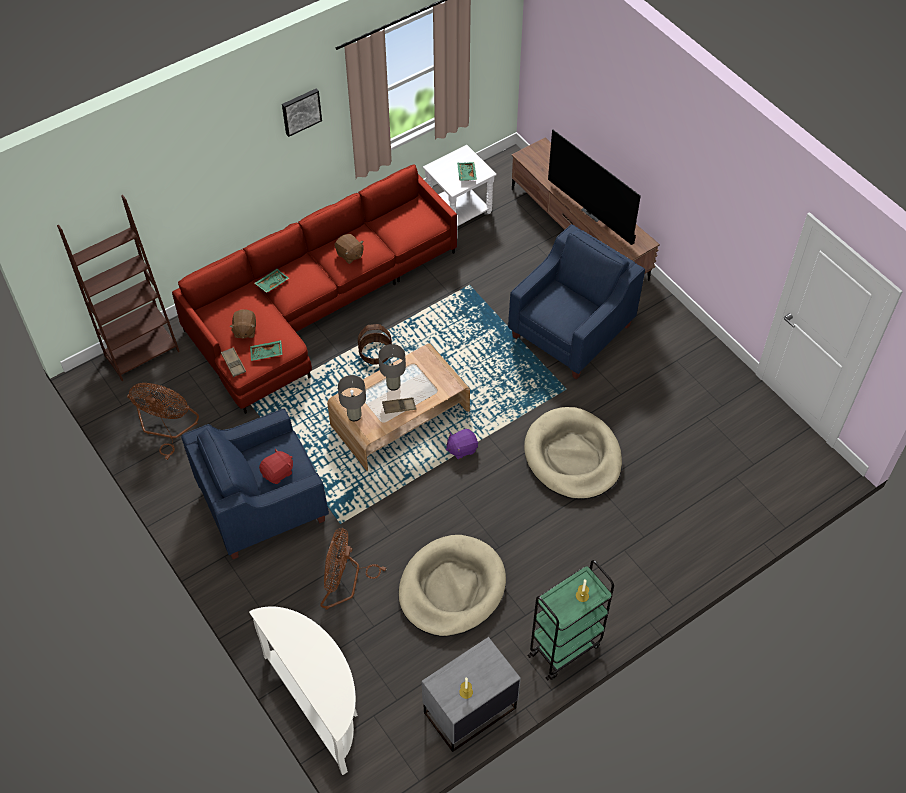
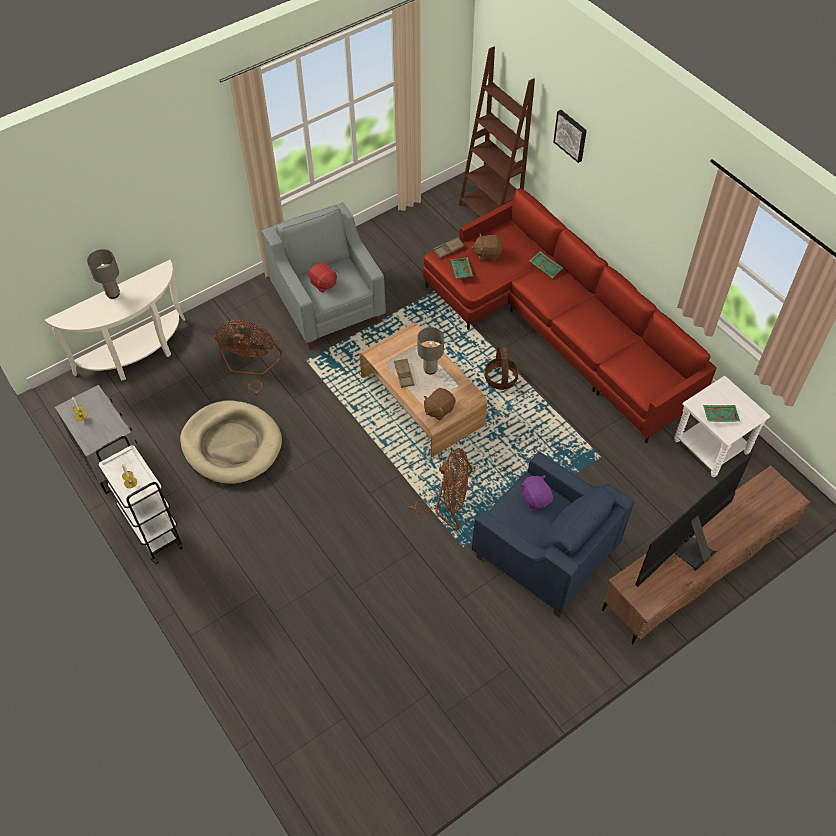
camera: 90 degrees right, 0 degrees up
brown fan [127,383,199,460] -> brown fan moved to [409,448,473,531]
blue armchair [181,409,329,559] -> grey armchair [262,202,386,349]
picture [282,88,322,137] -> picture moved to [553,110,587,163]
brown plush toy [335,234,364,264] -> brown plush toy moved to [424,388,456,420]
grey table lamp [338,375,366,421] -> grey table lamp moved to [87,249,120,299]
purple plush toy [446,429,478,459] -> purple plush toy moved to [520,475,553,510]
beige dog bed [524,407,622,499] -> none
green cart [528,560,614,681] -> white cart [96,436,183,564]

